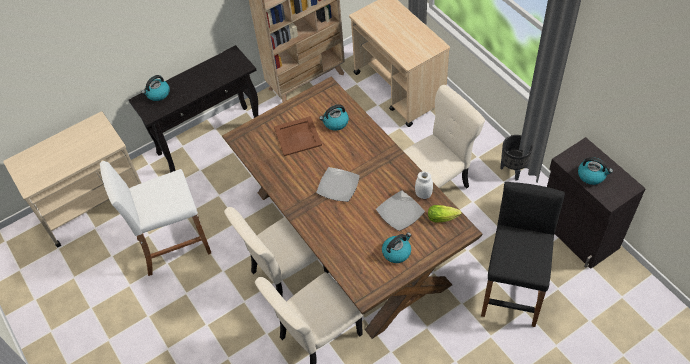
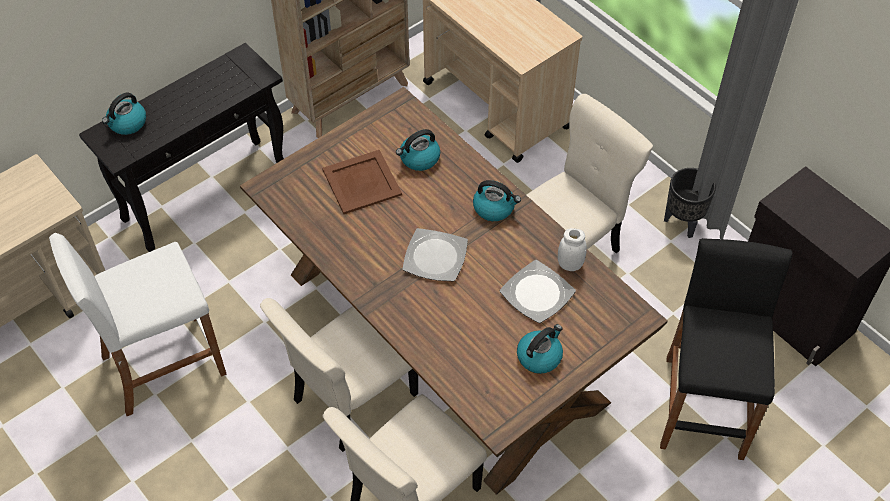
camera: 10 degrees left, 0 degrees up
lettuce [428,205,462,222] -> none
kettle [578,157,613,185] -> kettle moved to [473,180,521,221]

